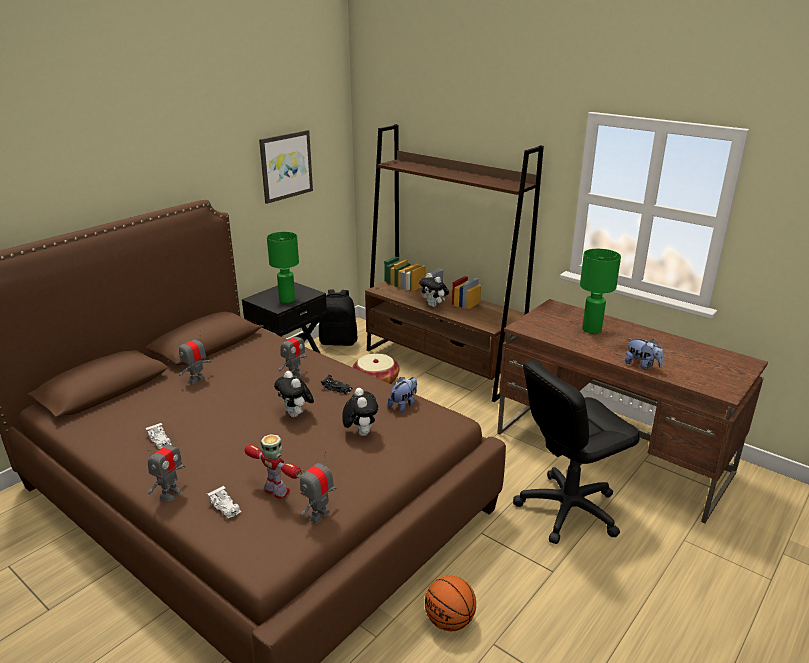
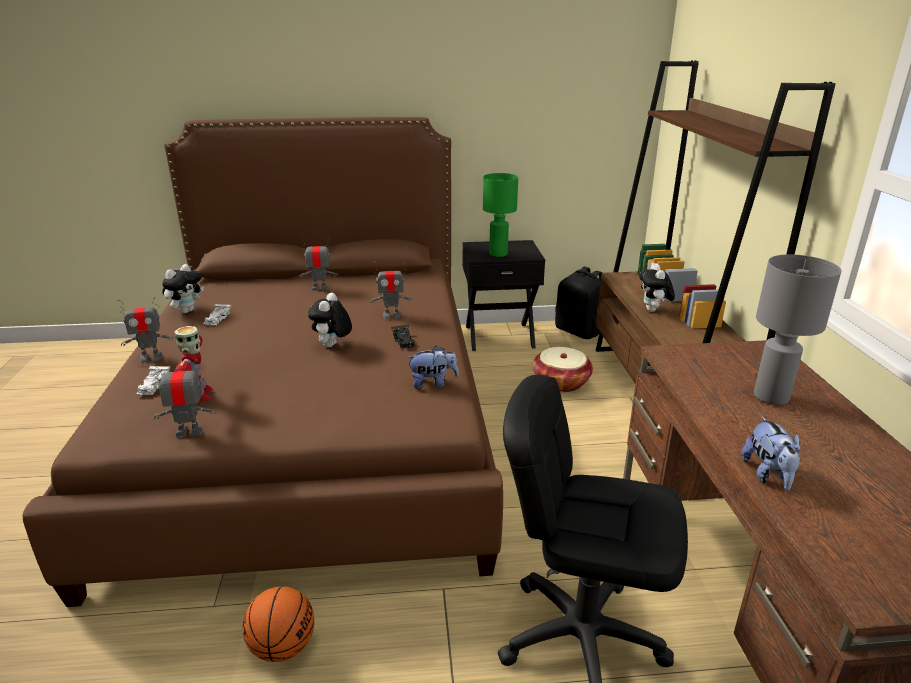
camera: 45 degrees right, 0 degrees up
picture [259,130,313,204] -> none
plush toy [342,388,378,436] -> plush toy moved to [162,264,204,314]
green table lamp [580,249,621,334] -> grey table lamp [754,254,842,405]

